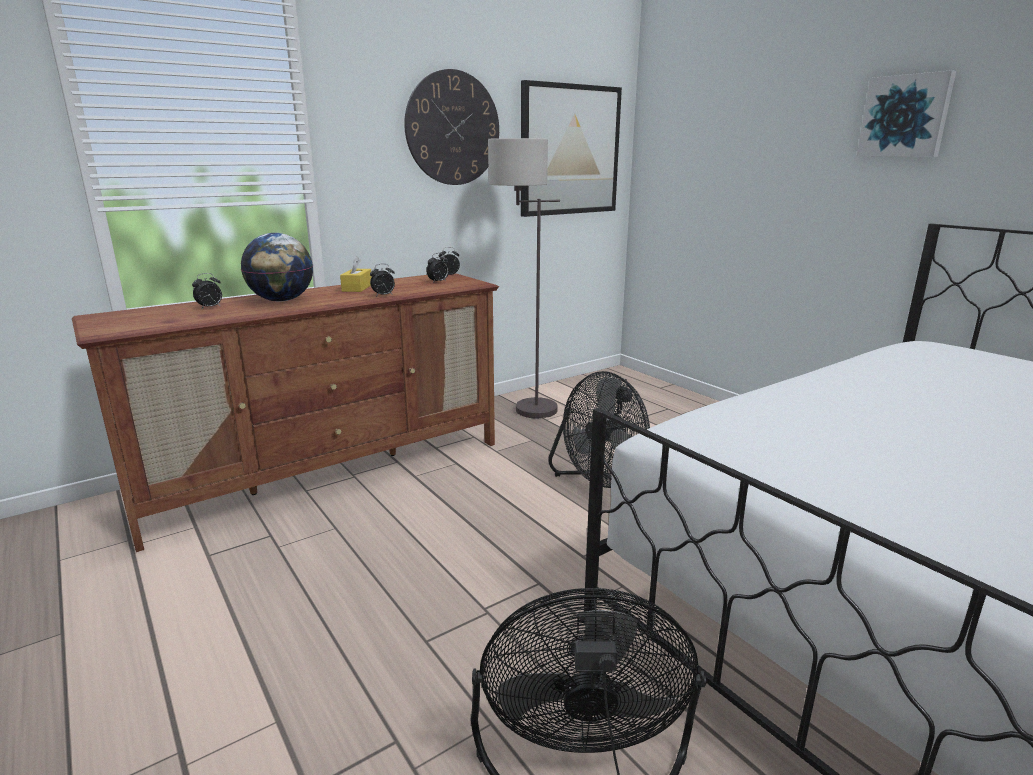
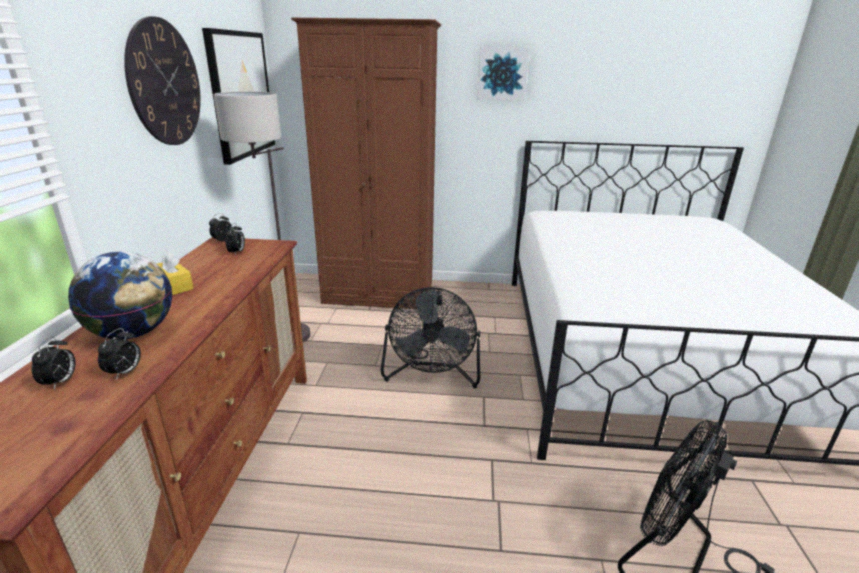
camera: 50 degrees left, 5 degrees up
alarm clock [370,264,395,297] -> alarm clock moved to [98,328,141,380]
none -> brown wardrobe [291,18,441,309]

